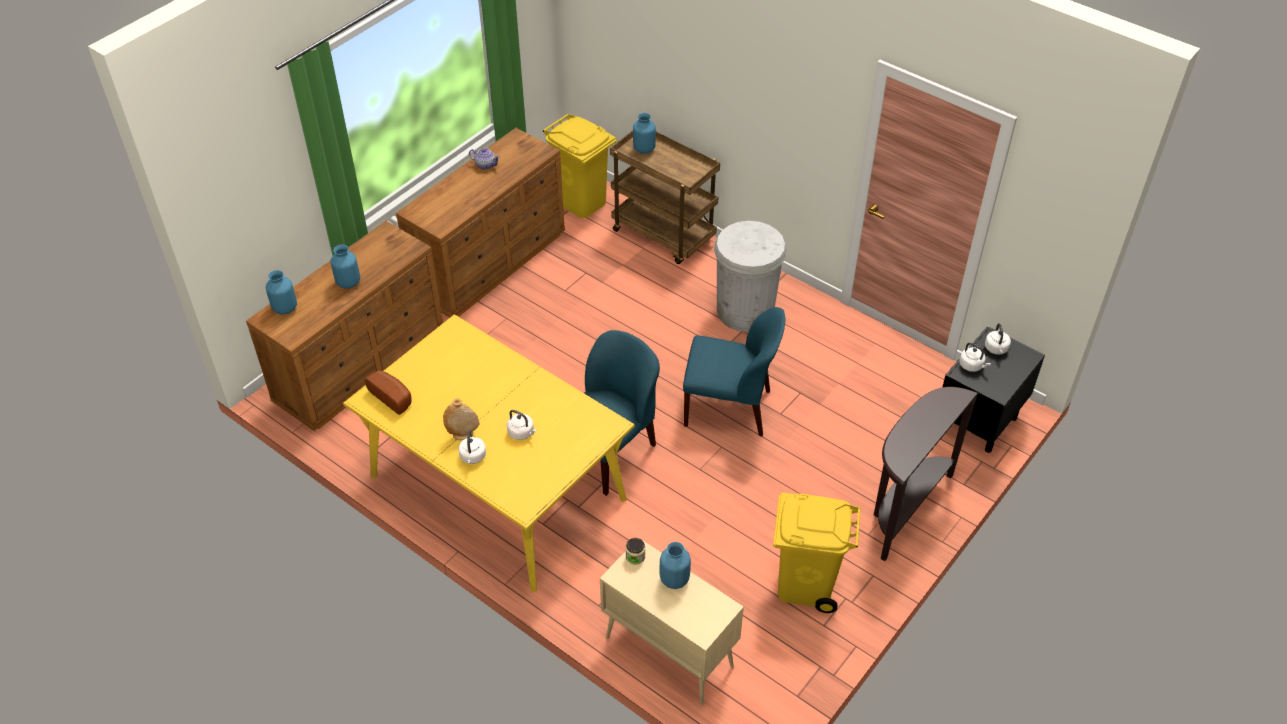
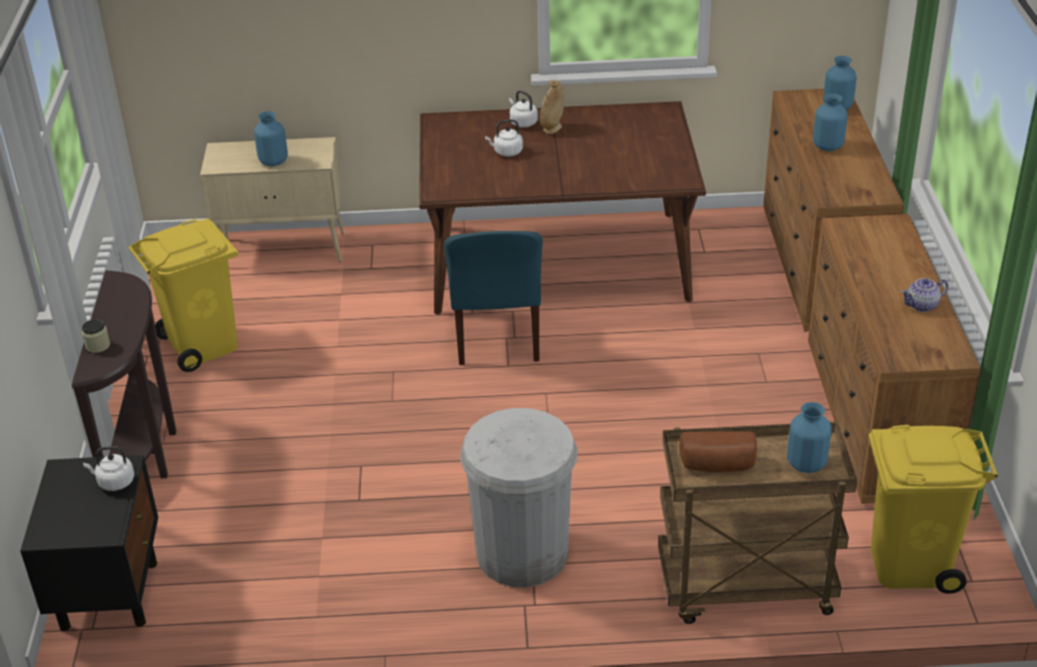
camera: 140 degrees right, 10 degrees down
yellow dining table [343,314,635,592] -> brown dining table [419,101,706,315]
bread [365,370,412,415] -> bread moved to [680,431,757,472]
jar [625,538,645,565] -> jar moved to [82,319,110,353]
blue chair [683,307,785,436] -> none
white kettle [985,323,1011,355] -> none

